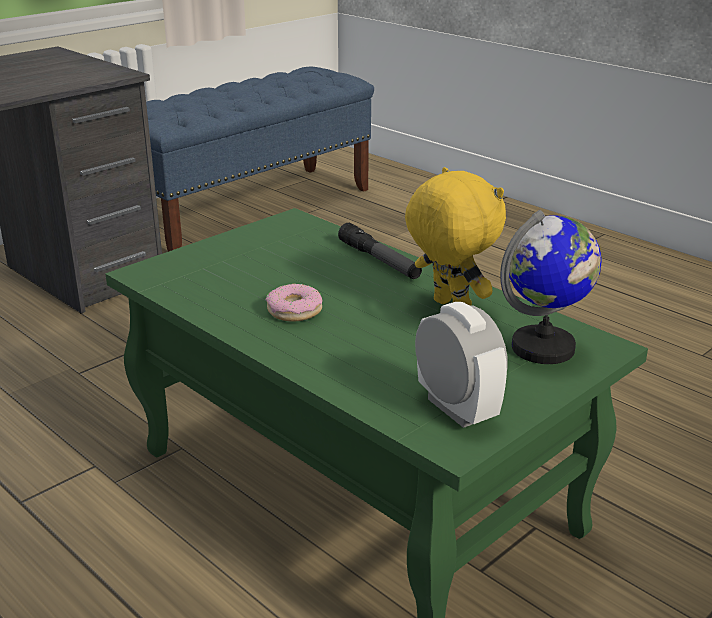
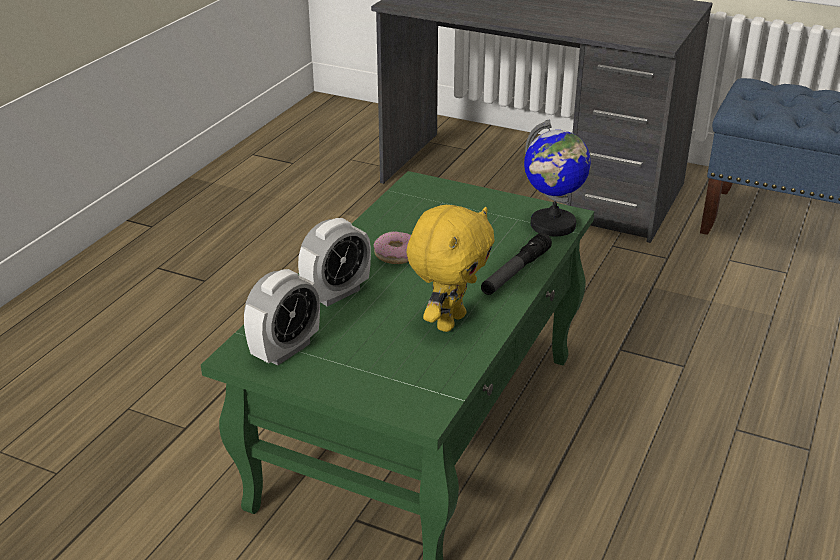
camera: 70 degrees right, 5 degrees up
globe [500,210,602,364] -> globe moved to [524,120,591,236]
none -> alarm clock [298,218,371,307]

